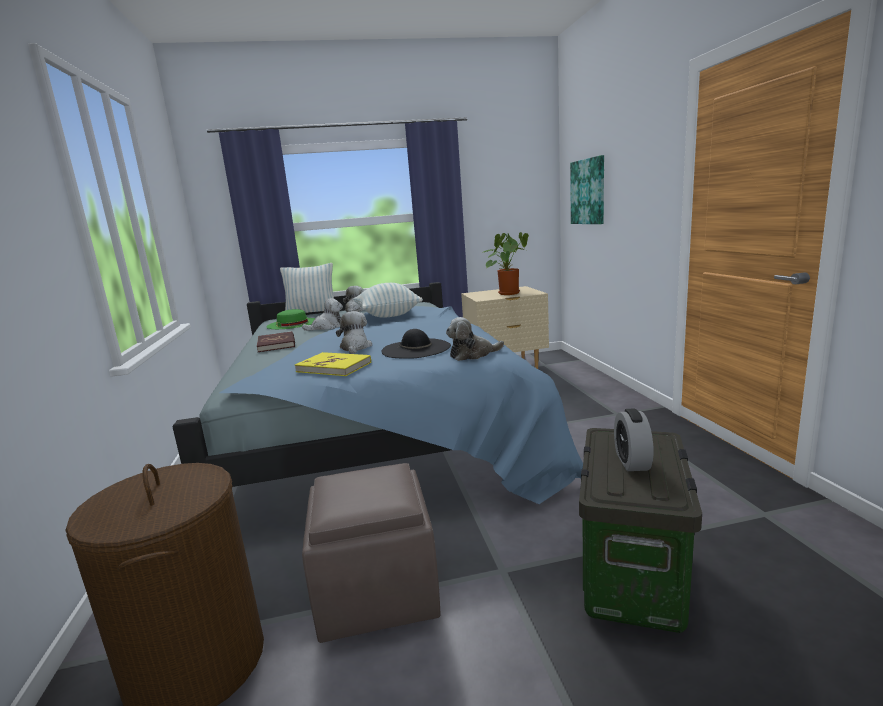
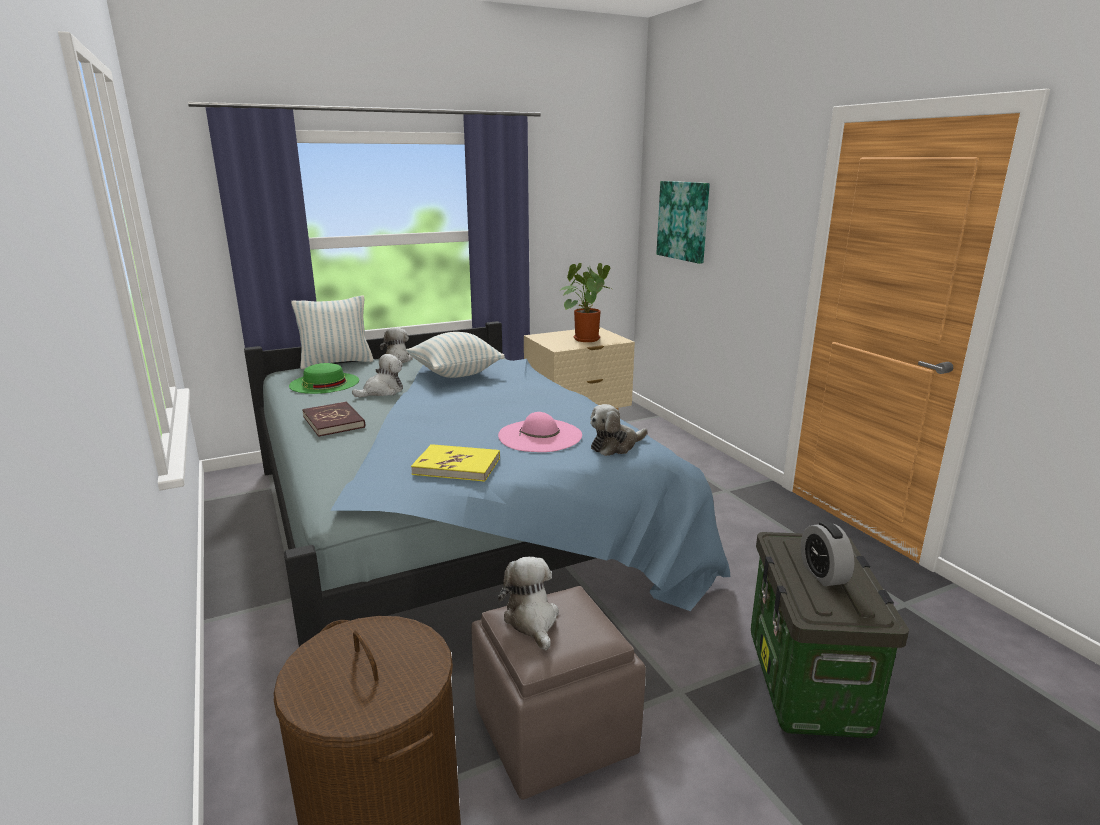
camera: 15 degrees left, 5 degrees up
plush toy [336,311,372,354] -> plush toy moved to [498,557,559,650]
black hat [382,329,451,359] -> pink hat [498,412,582,452]

